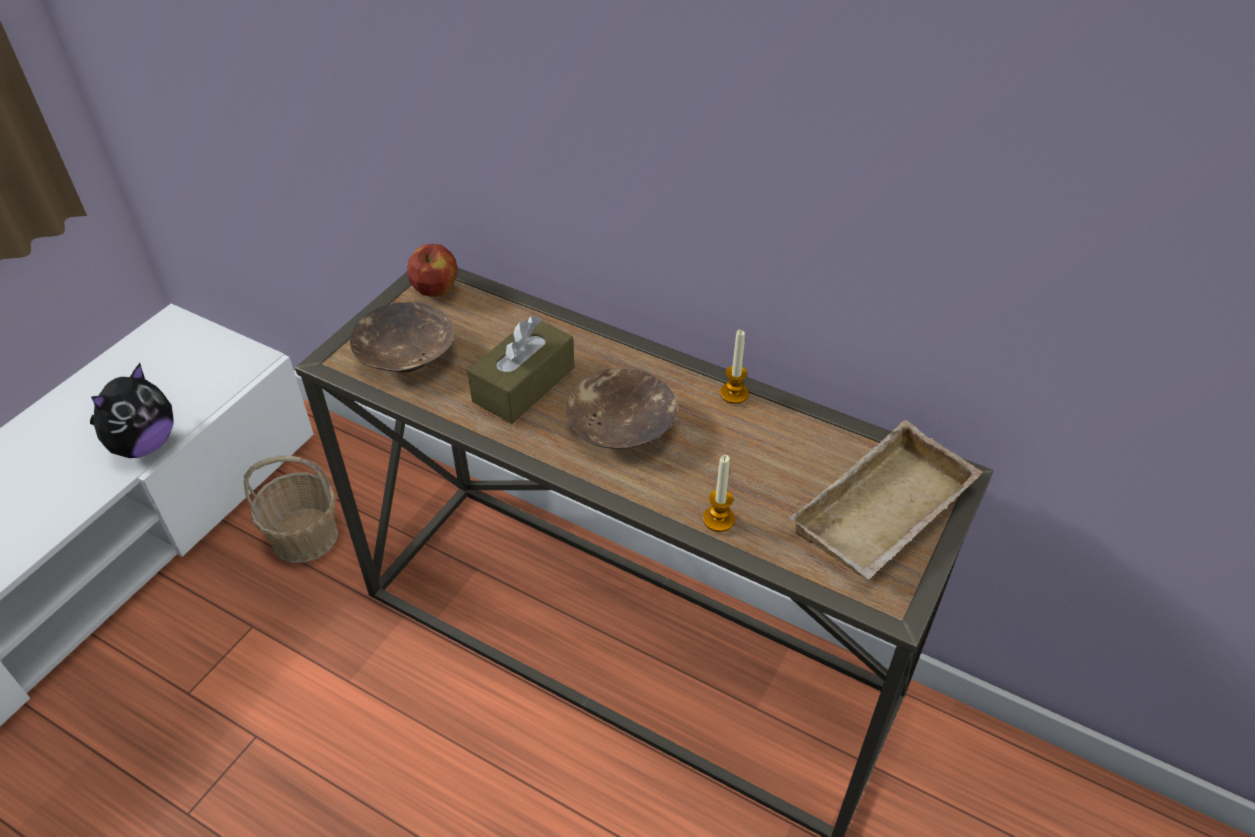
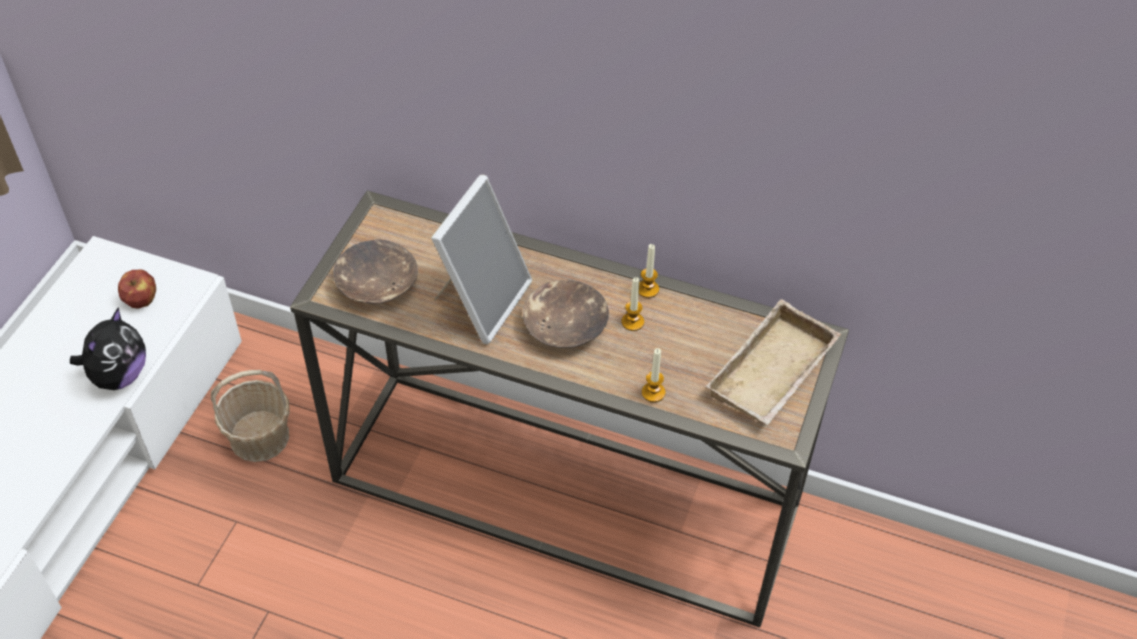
camera: 10 degrees left, 5 degrees up
apple [407,244,457,297] -> apple moved to [118,270,156,309]
brown tissue box [467,316,575,424] -> picture frame [431,175,532,344]
none -> candle [621,277,644,331]

